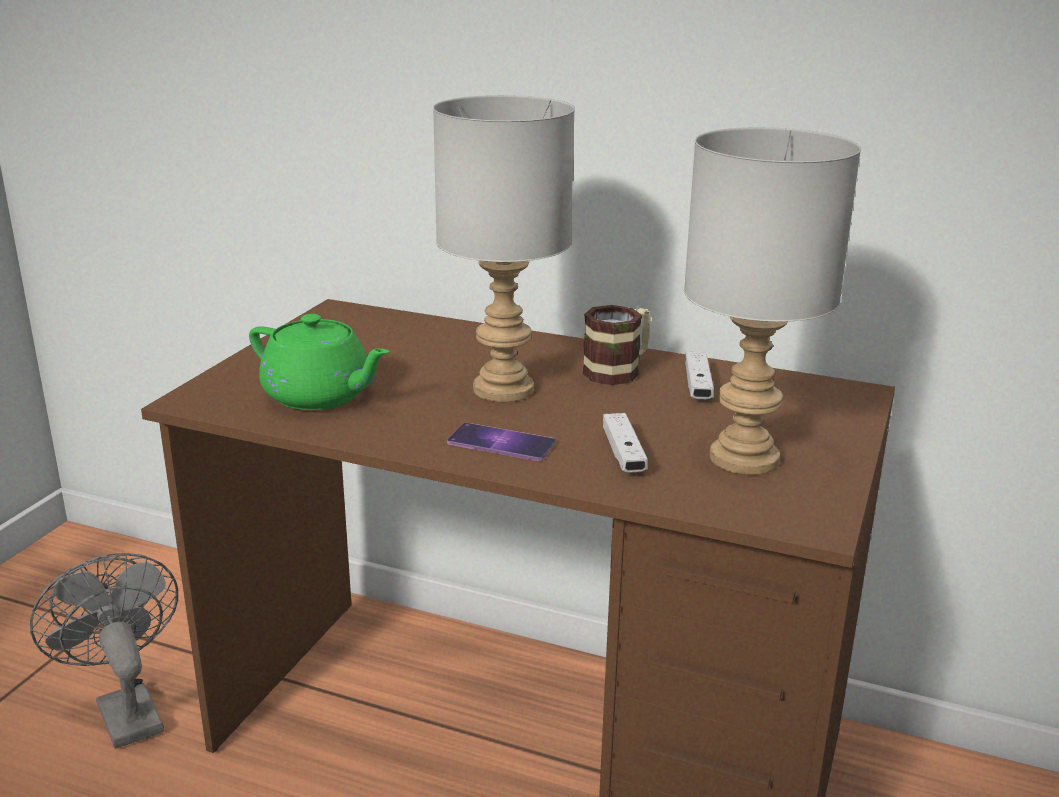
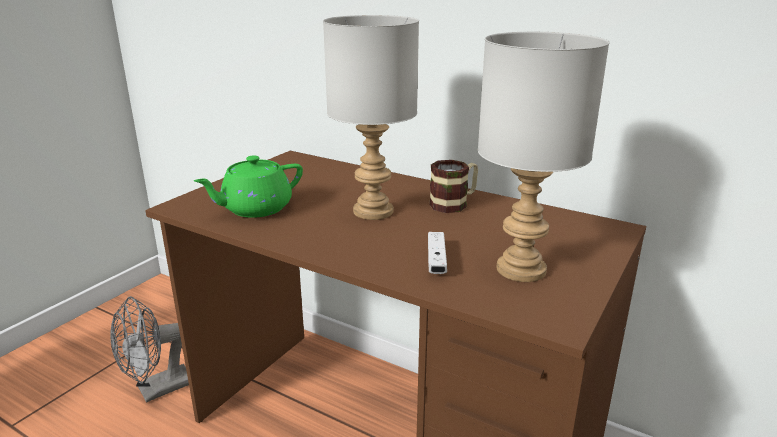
camera: 10 degrees right, 0 degrees up
grey fan [30,553,178,749] -> grey fan turned 105 degrees counterclockwise [110,296,189,403]
green teapot [249,314,390,410] -> green teapot turned 105 degrees clockwise [194,156,303,218]
phone [447,423,556,461] -> none
white game controller [685,352,714,399] -> none

